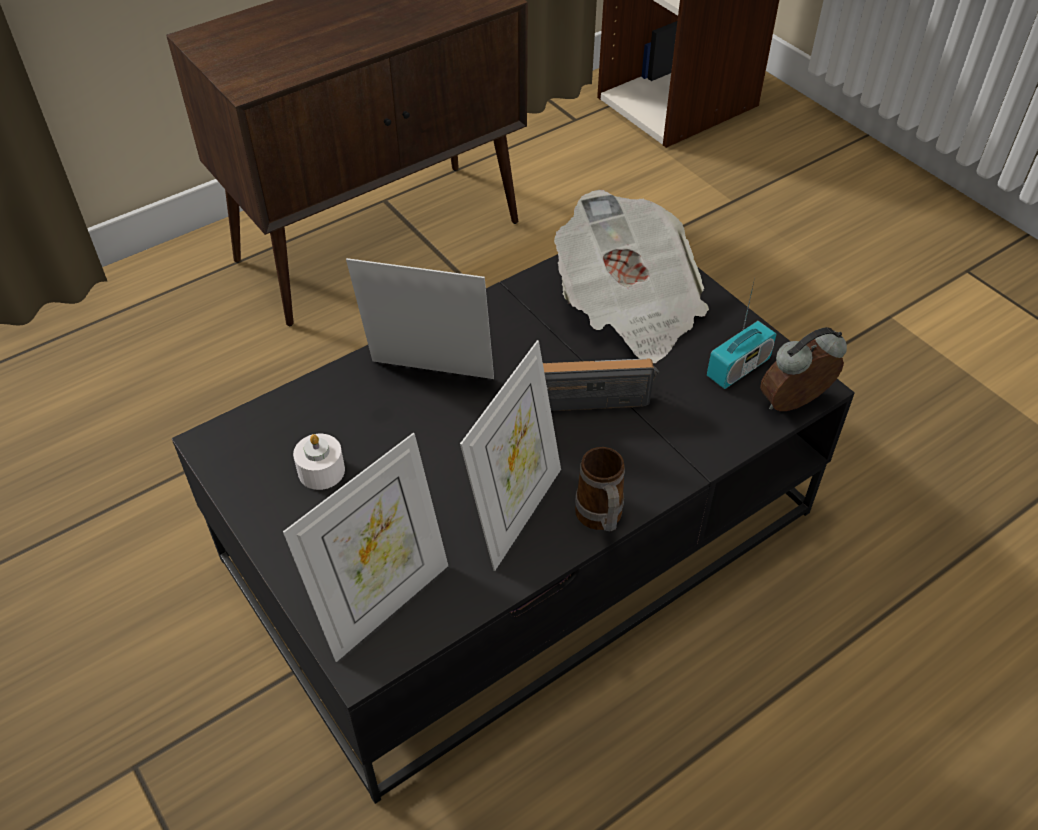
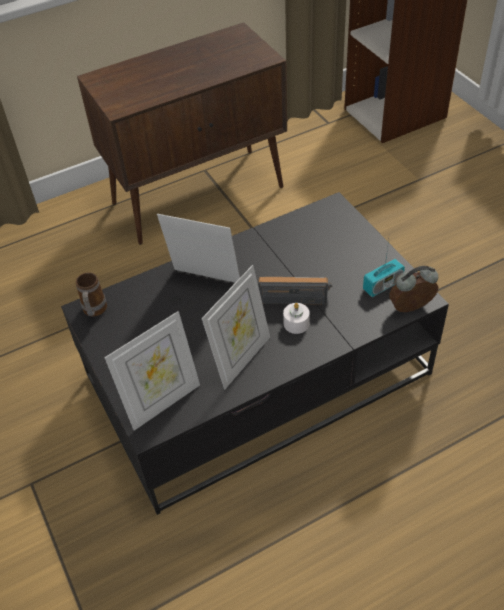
camera: 10 degrees right, 0 degrees up
white candle [293,434,345,490] -> white candle moved to [283,303,310,334]
newspaper [554,190,709,363] -> none
mug [575,447,625,532] -> mug moved to [76,272,107,316]

